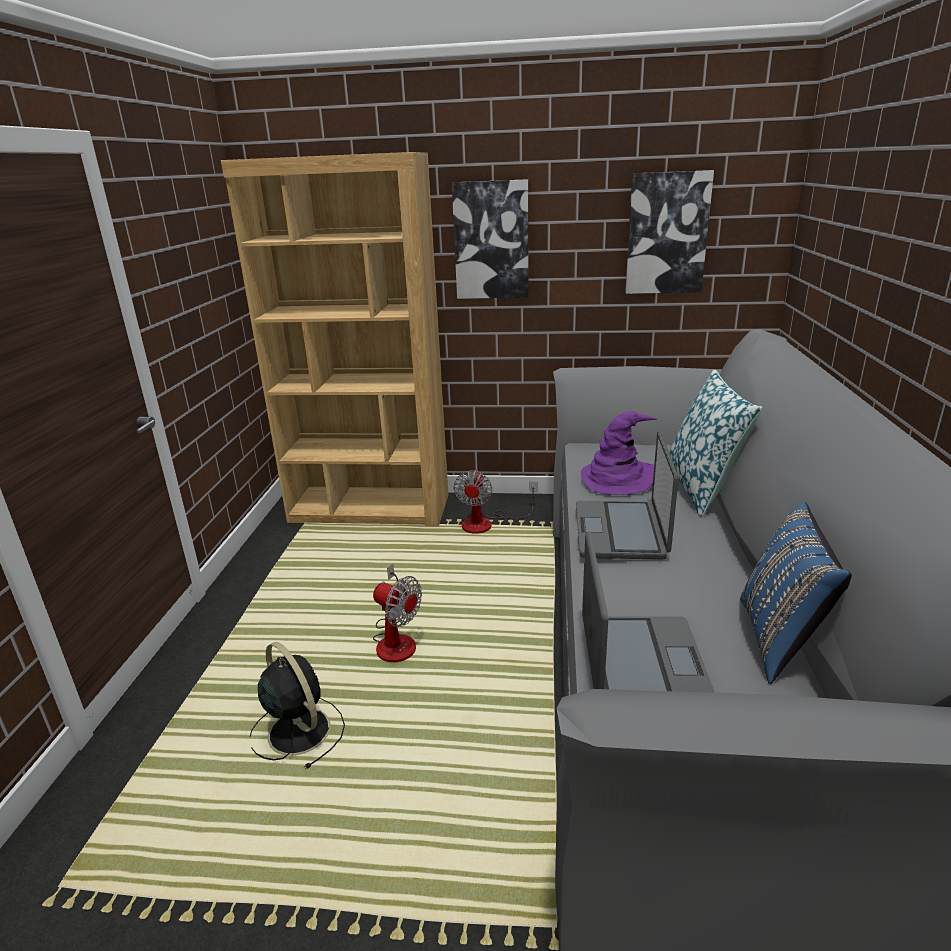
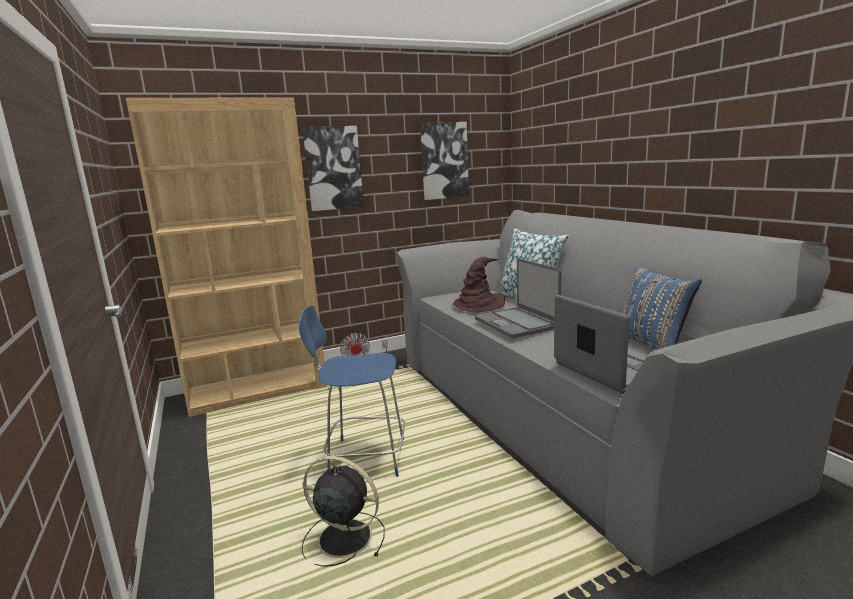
camera: 30 degrees left, 10 degrees down
fan [373,564,422,662] -> blue stool [299,306,405,477]
purple hat [581,411,657,495] -> brown hat [453,257,505,312]

